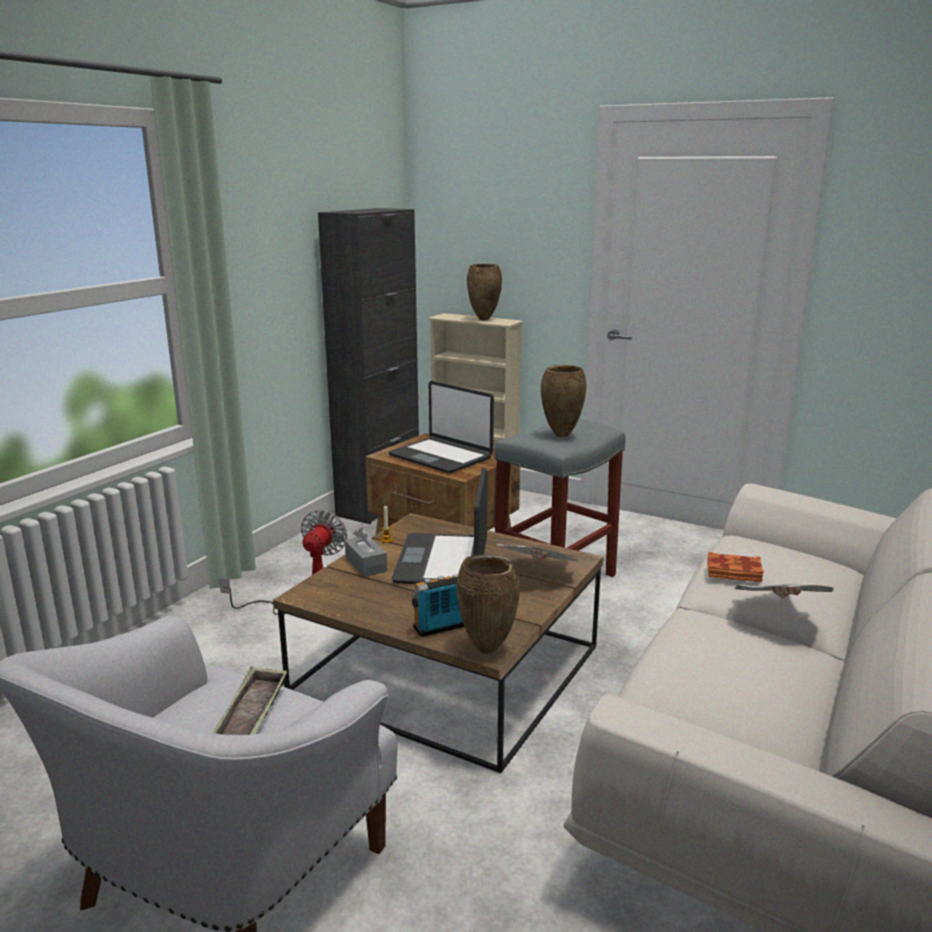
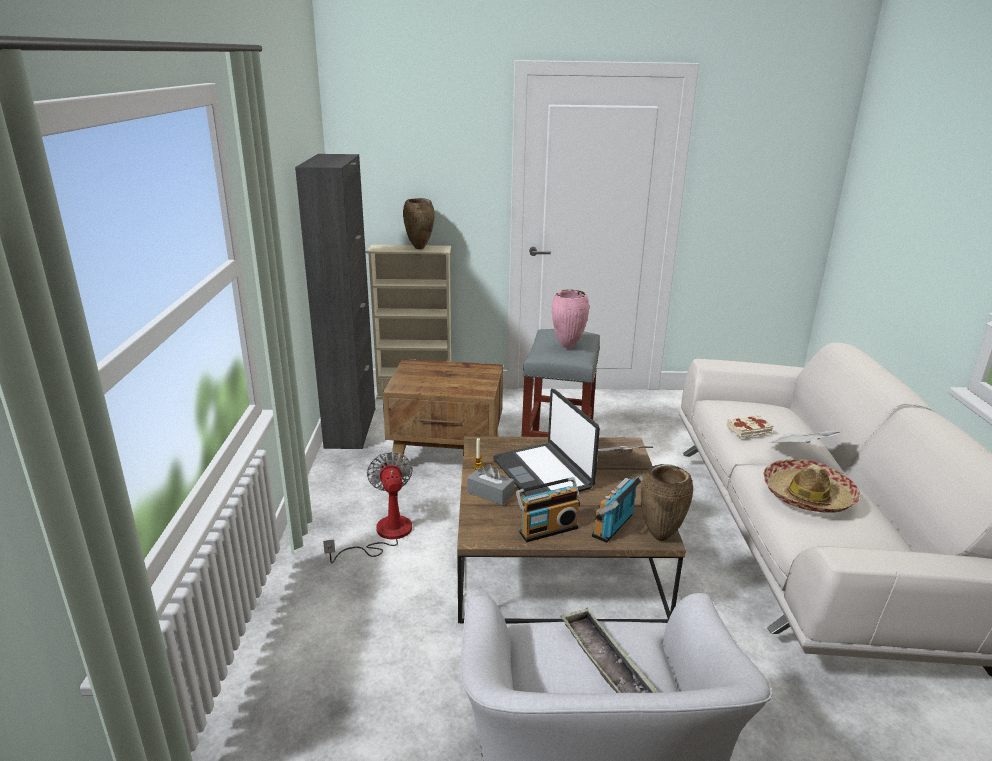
camera: 30 degrees left, 5 degrees up
laptop [388,381,494,473] -> none
brown vase [541,365,586,437] -> pink vase [552,290,589,349]
orange book [707,552,764,583] -> beige book [727,415,773,438]
none -> radio [516,477,580,542]
none -> hat [763,459,860,513]

